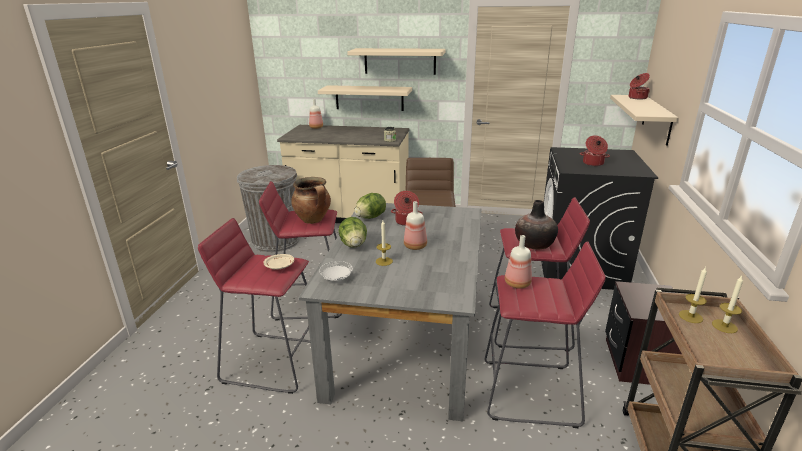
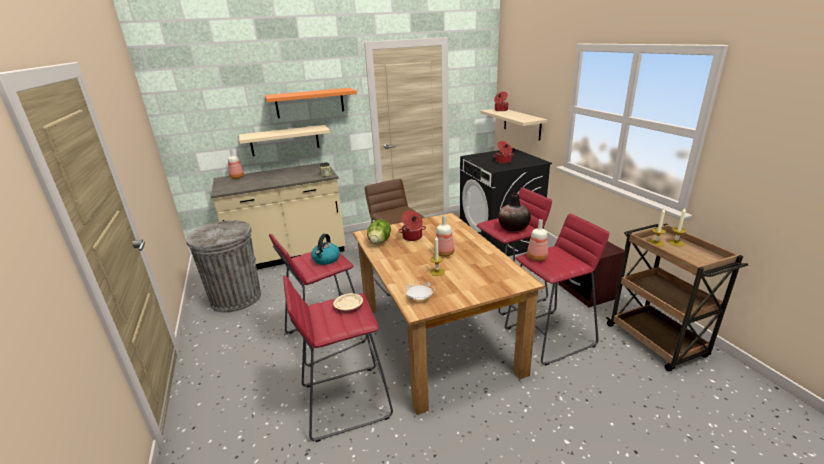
camera: 30 degrees left, 0 degrees up
cooking pot [291,177,331,224] -> kettle [311,234,340,265]
grey dining table [299,203,481,421] -> brown dining table [353,213,545,415]
lettuce [338,217,367,247] -> none
beige shelf [347,48,446,75] -> orange shelf [265,88,357,118]

